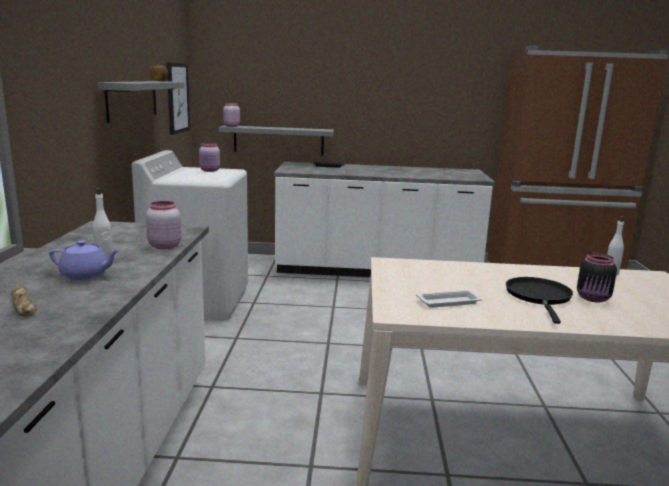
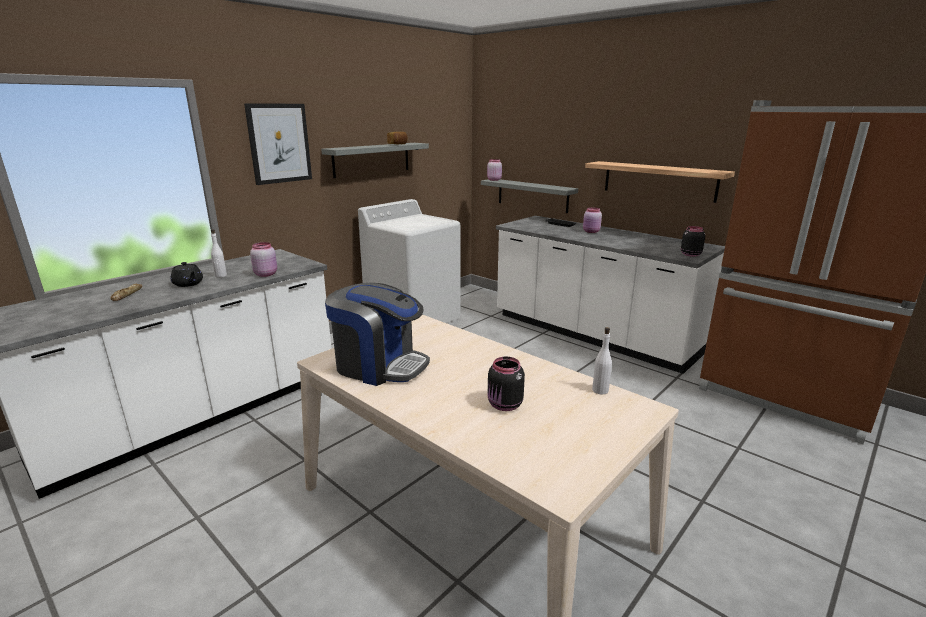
camera: 40 degrees right, 5 degrees up
purple teapot [49,240,120,280] -> black teapot [170,262,203,287]
picture [167,63,190,135] -> picture moved to [244,103,312,185]
pink jar [199,143,220,172] -> pink jar moved to [583,207,602,233]
white tray [416,290,483,308] -> coffee machine [325,283,430,386]
black frying pan [506,277,573,324] -> none
none -> shelf [585,161,735,203]
none -> black jar [681,226,705,257]

